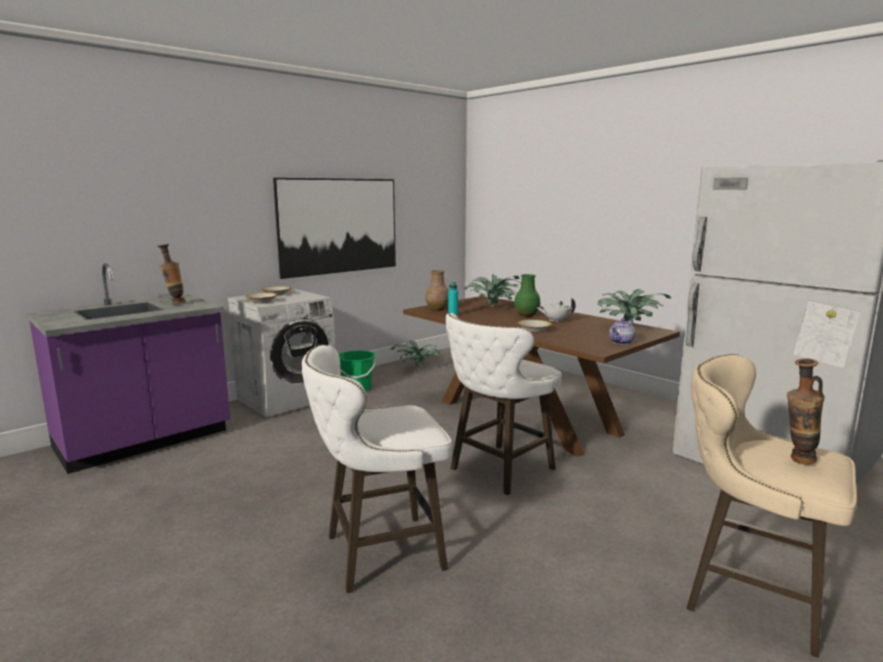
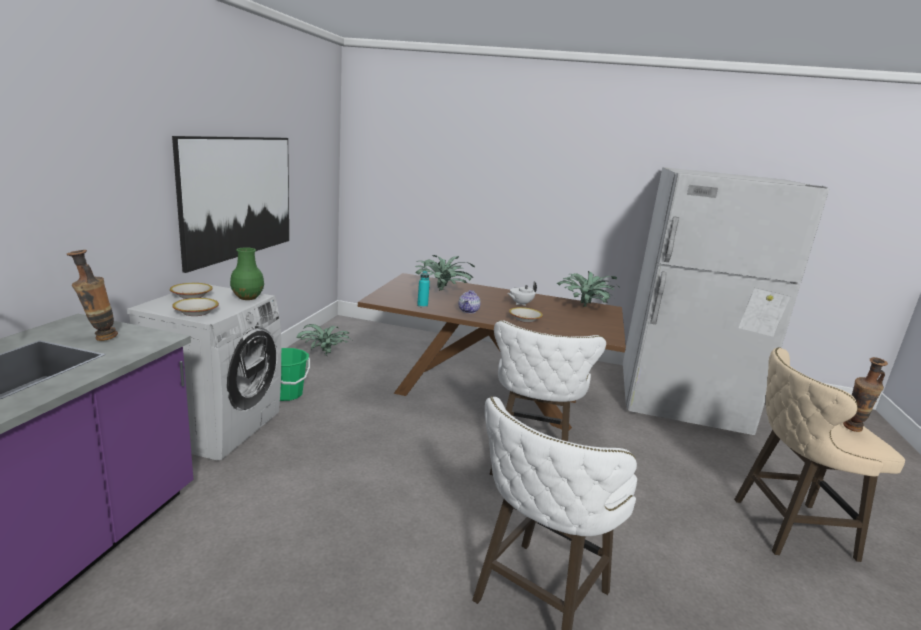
camera: 35 degrees left, 5 degrees up
brown vase [425,270,449,311] -> none
green vase [514,274,540,317] -> green vase moved to [230,247,264,300]
teapot [609,318,635,345] -> teapot moved to [458,290,481,313]

